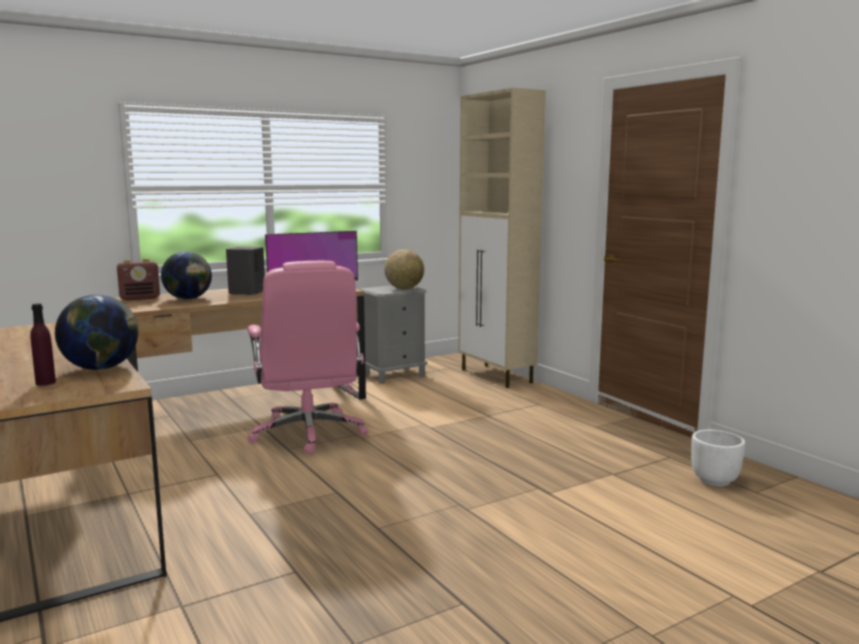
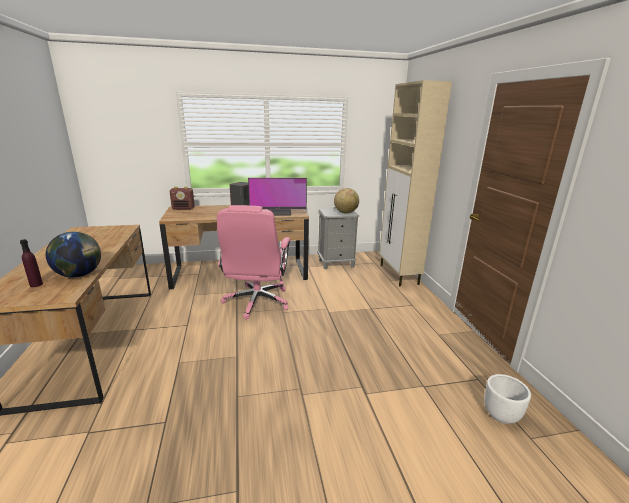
camera: 20 degrees right, 10 degrees up
globe [161,251,212,299] -> none

